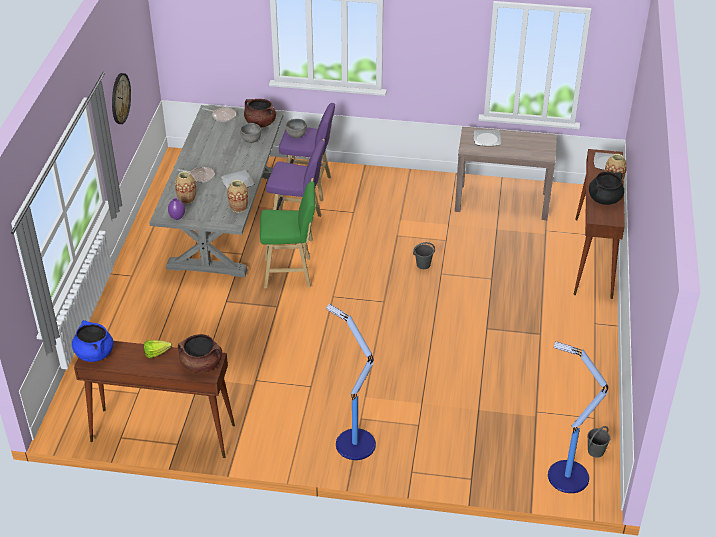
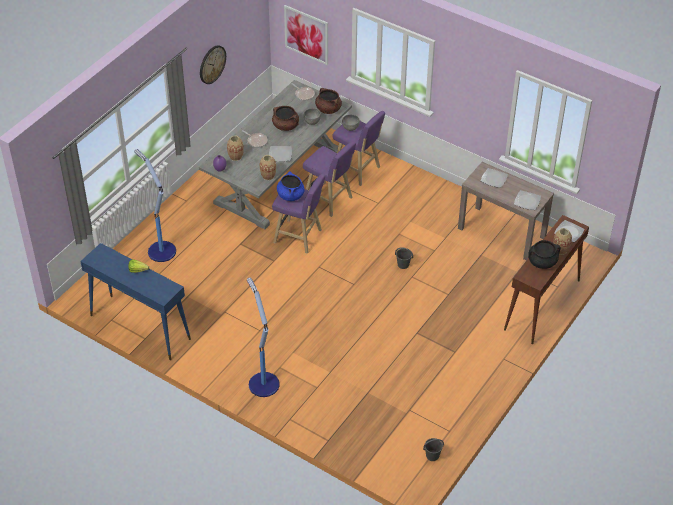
camera: 25 degrees right, 5 degrees up
blue cooking pot [72,320,113,362] -> blue cooking pot moved to [277,171,305,201]
brown console table [74,341,235,458] -> blue console table [80,243,191,360]
brown cooking pot [178,334,222,373] -> brown cooking pot moved to [272,106,299,131]
green stool [260,182,315,288] -> purple stool [272,174,325,254]
floor lamp [548,342,608,493] -> floor lamp moved to [134,149,176,262]
none -> picture [284,5,328,65]
none -> plate [514,190,541,210]

